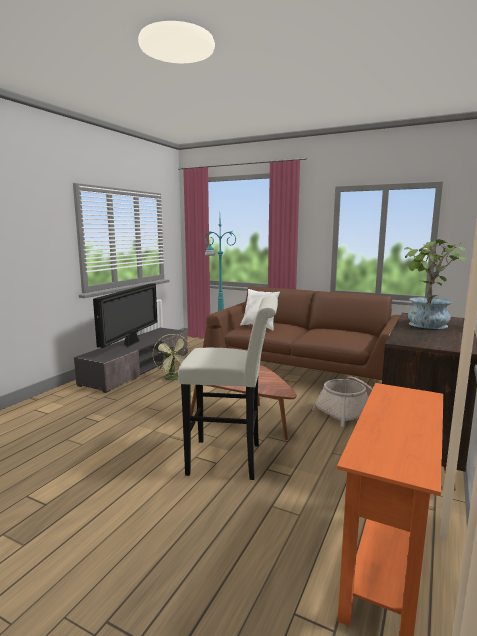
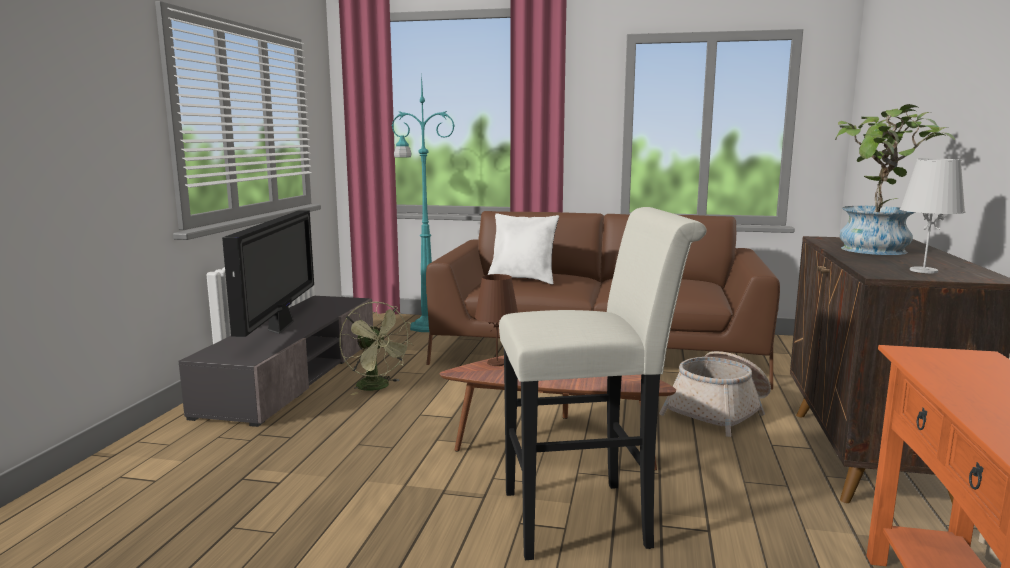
camera: 15 degrees left, 0 degrees up
none -> white table lamp [900,159,965,273]

